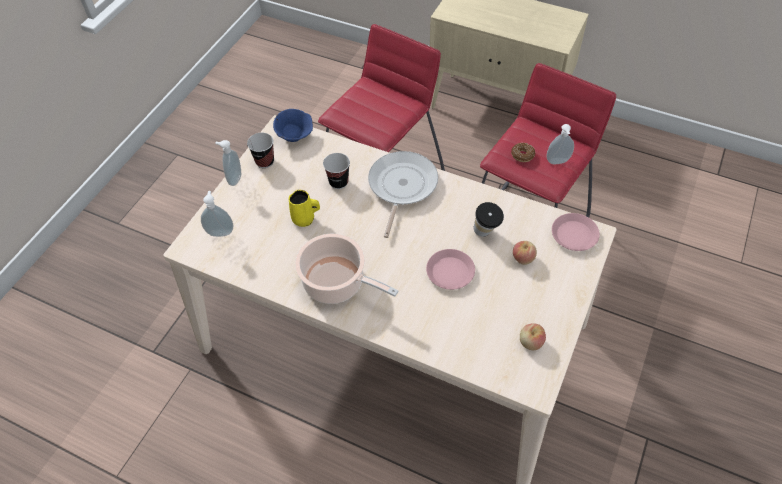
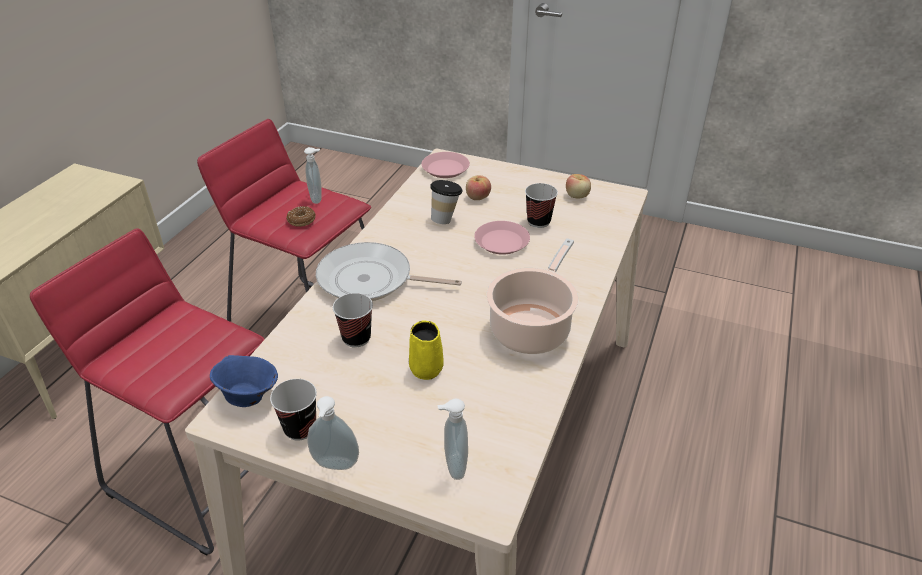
camera: 95 degrees left, 15 degrees down
none -> cup [525,183,558,228]

